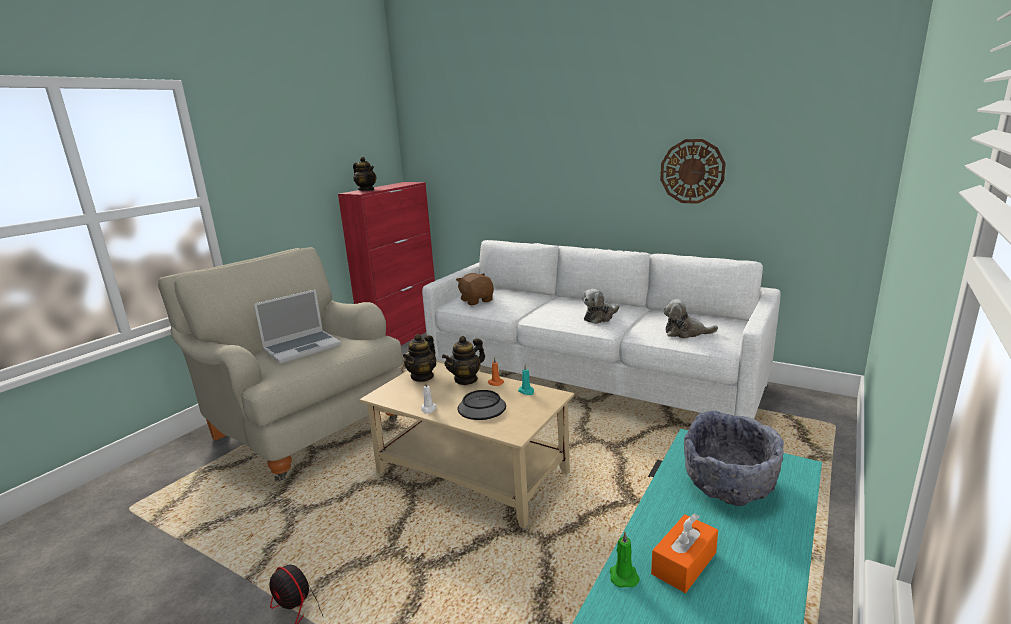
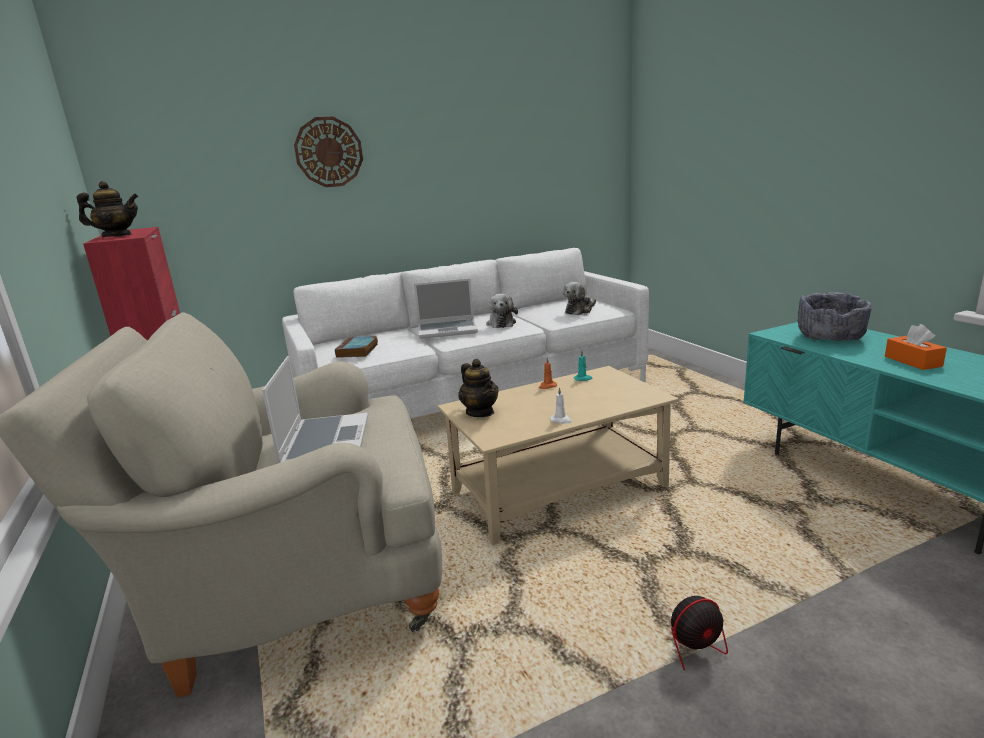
camera: 55 degrees left, 0 degrees up
teapot [442,336,485,385] -> none
brown plush toy [456,273,494,305] -> book [335,336,378,358]
bowl [457,390,506,420] -> none
green candle [610,532,640,588] -> none
wall clock [660,139,726,204] -> wall clock moved to [294,117,363,187]
none -> laptop [414,279,478,339]

